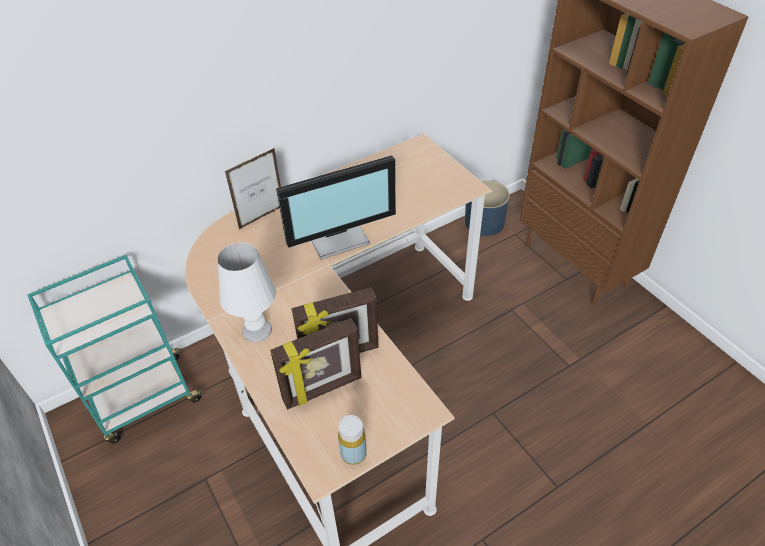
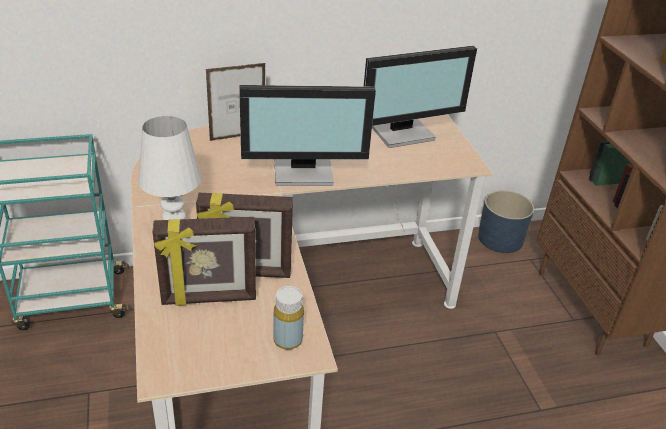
camera: 15 degrees right, 10 degrees down
yellow bottle [338,415,367,465] -> yellow bottle moved to [273,286,304,350]
none -> monitor [364,46,477,148]

